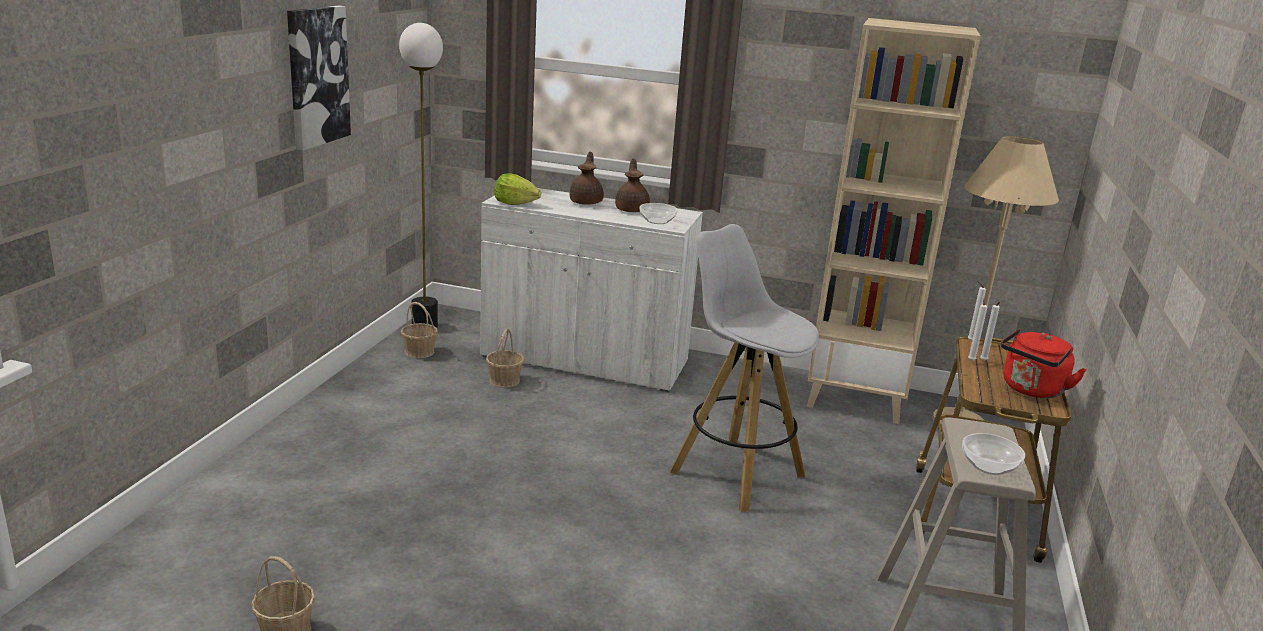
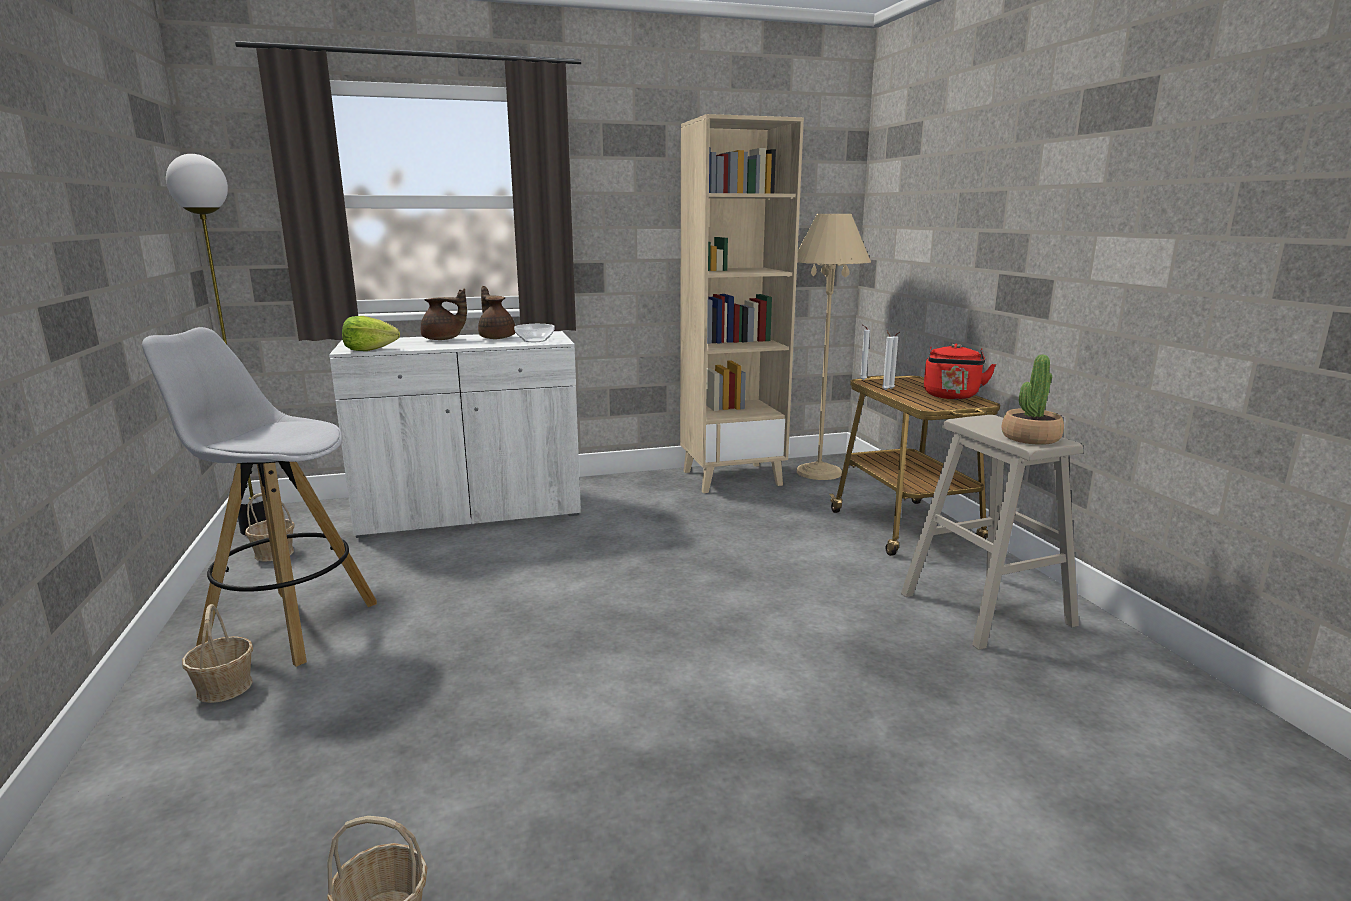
camera: 30 degrees left, 5 degrees down
picture [287,6,351,151] -> none
basket [486,328,524,388] -> basket moved to [182,604,253,703]
brown teapot [570,152,604,205] -> brown teapot turned 120 degrees clockwise [421,288,467,340]
white stool [670,224,819,512] -> white stool moved to [142,327,377,667]
bowl [962,433,1025,475] -> potted plant [1002,355,1064,445]

